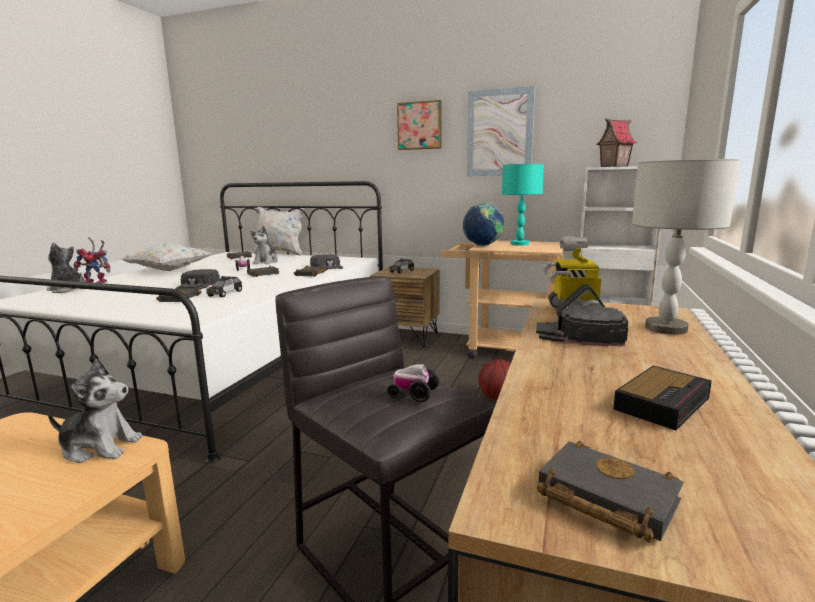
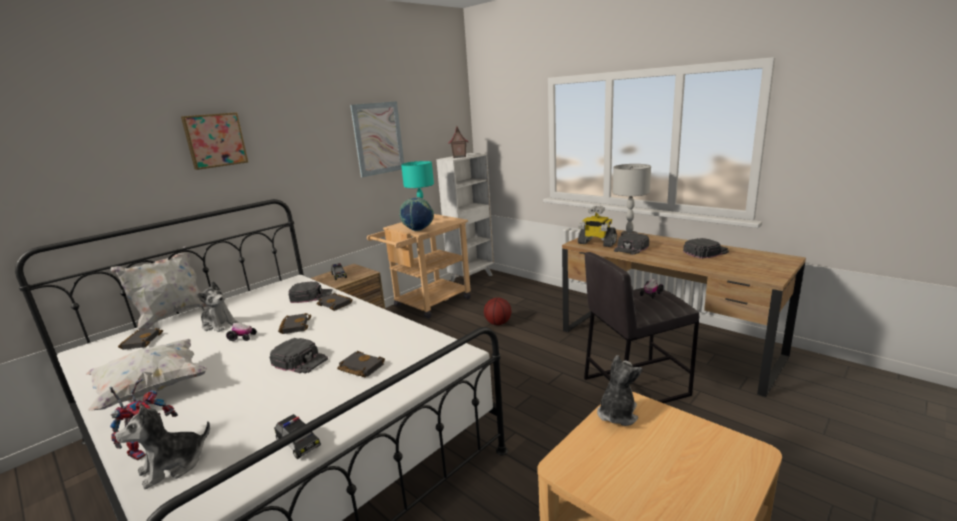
camera: 65 degrees left, 5 degrees up
toy car [206,276,242,297] -> toy car moved to [274,414,321,459]
picture [397,100,442,150] -> picture moved to [181,112,248,170]
black book [537,441,683,543] -> none
alarm clock [613,365,712,430] -> black cap [683,238,729,259]

